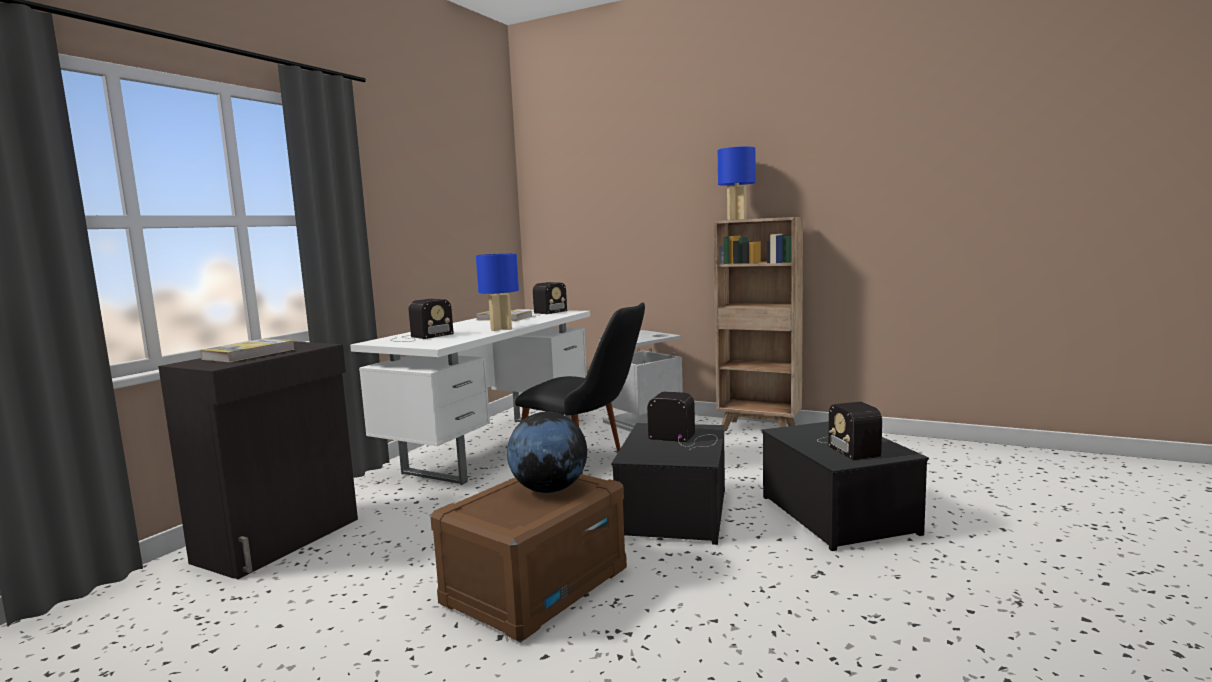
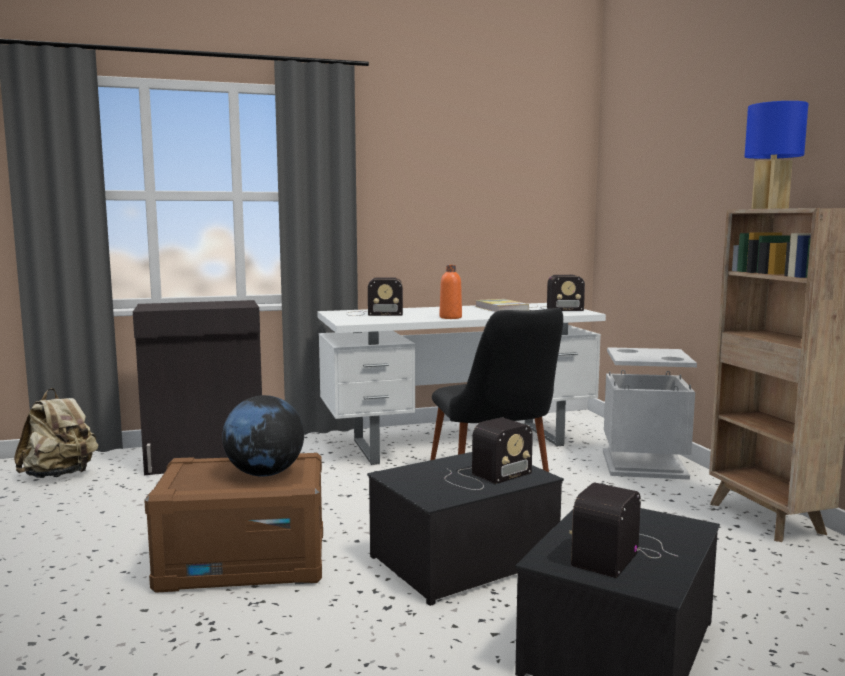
camera: 45 degrees right, 0 degrees up
book [200,338,295,362] -> none
blue table lamp [476,253,519,331] -> orange bottle [439,265,462,319]
radio [647,392,717,450] -> radio turned 75 degrees clockwise [444,418,533,490]
none -> beige backpack [14,388,98,478]

